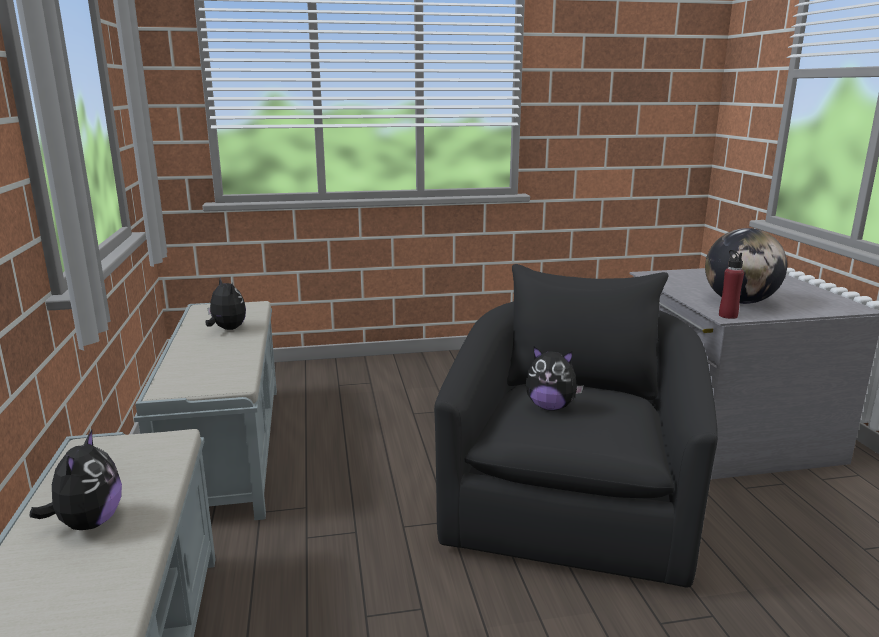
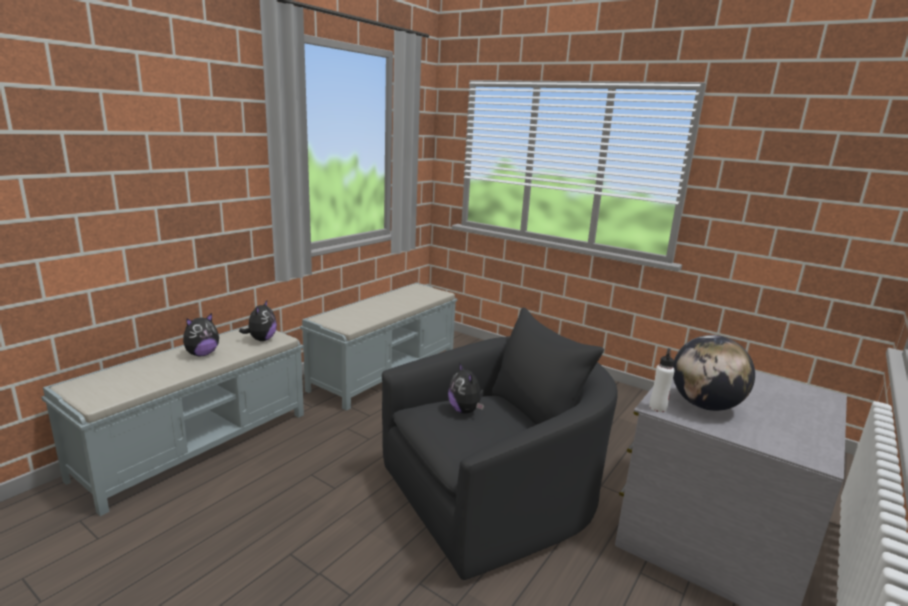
camera: 45 degrees right, 0 degrees up
plush toy [205,277,246,330] -> plush toy moved to [239,300,277,341]
red bottle [719,250,744,319] -> white bottle [649,348,675,412]

